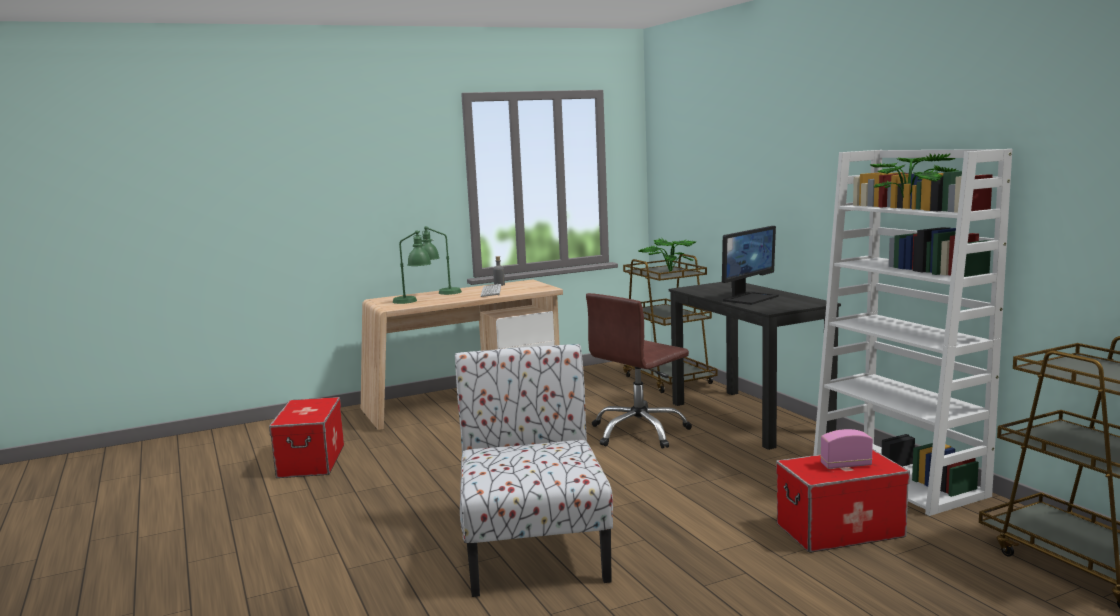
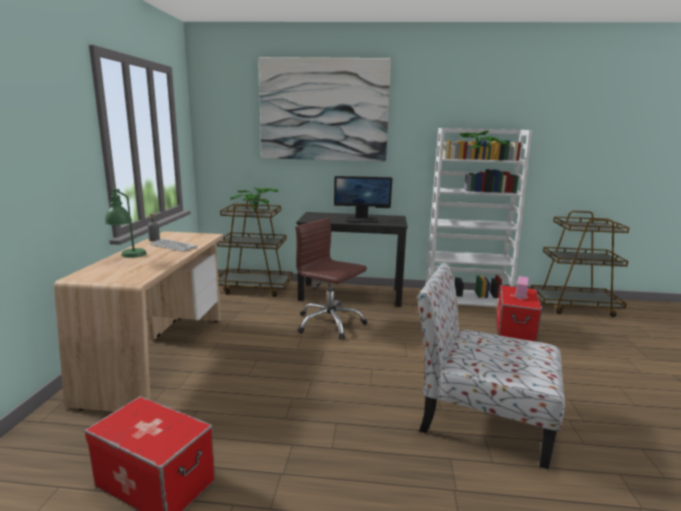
camera: 60 degrees left, 5 degrees up
green table lamp [393,230,431,304] -> none
brown office chair [586,293,692,449] -> brown office chair turned 135 degrees clockwise [295,218,368,340]
monitor [722,226,779,305] -> monitor turned 105 degrees clockwise [334,176,392,223]
none -> picture [259,57,391,162]

